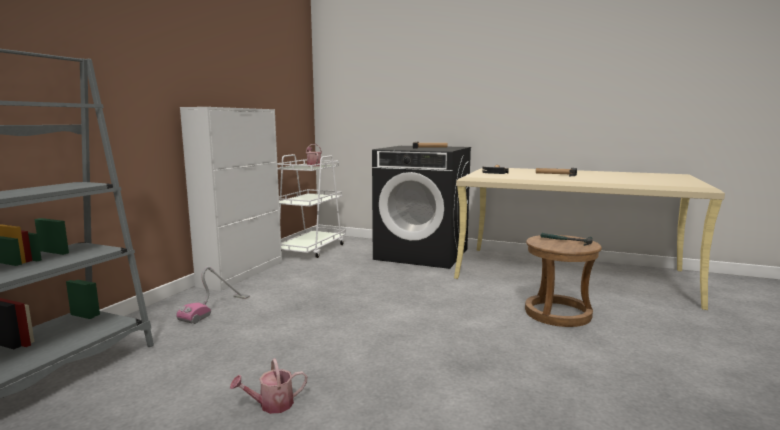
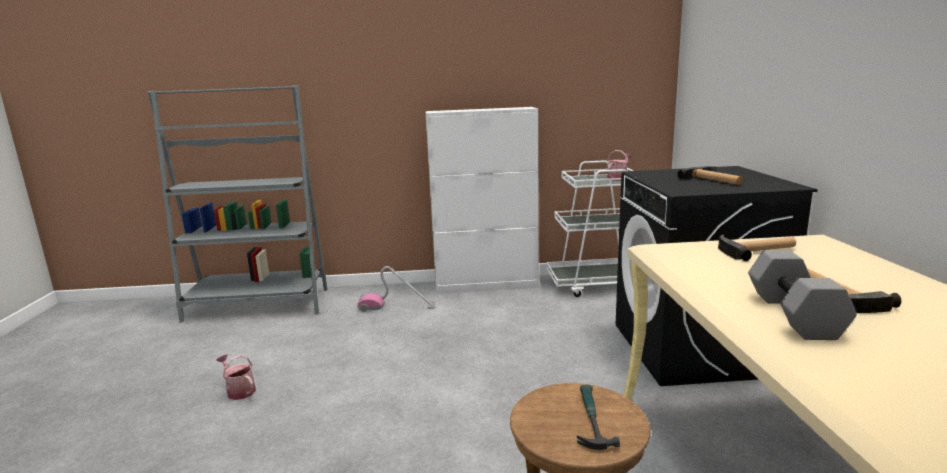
camera: 65 degrees right, 5 degrees up
none -> grey dumbbell [748,250,857,340]

